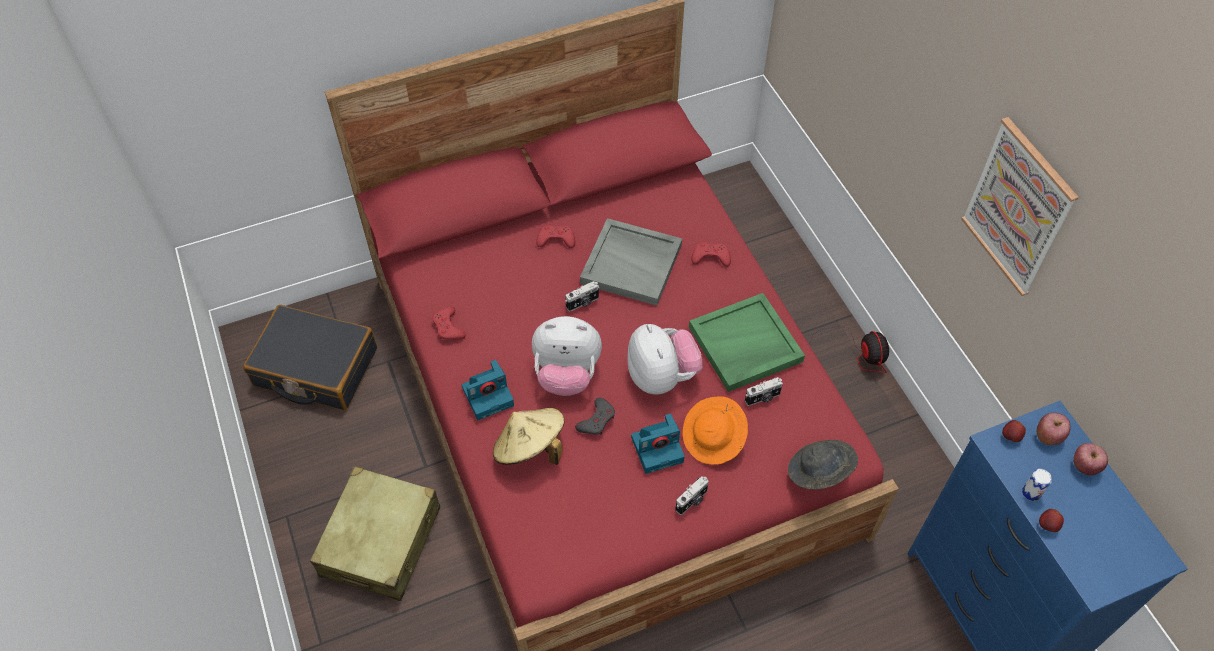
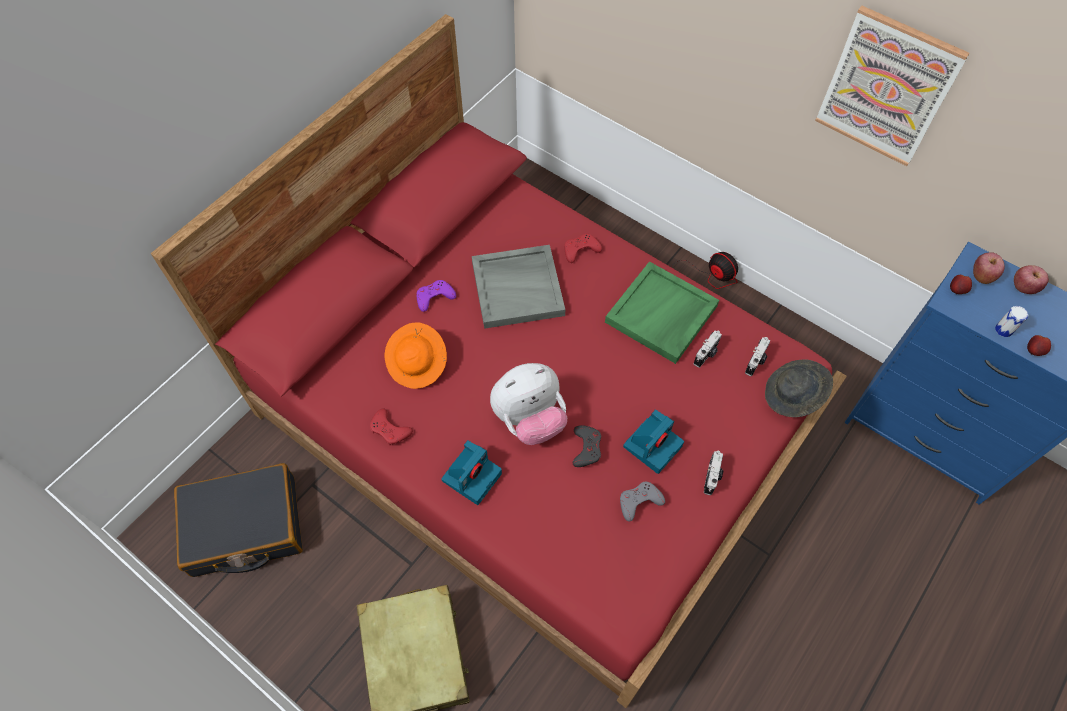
camera: 30 degrees left, 5 degrees up
beige hat [493,408,565,465] -> none
red game controller [536,225,575,248] -> purple game controller [417,280,456,312]
camera [565,281,599,312] -> camera moved to [745,337,770,376]
plush toy [628,324,703,395] -> none
orange hat [683,396,748,465] -> orange hat moved to [385,322,447,389]
none -> grey game controller [620,482,665,522]

